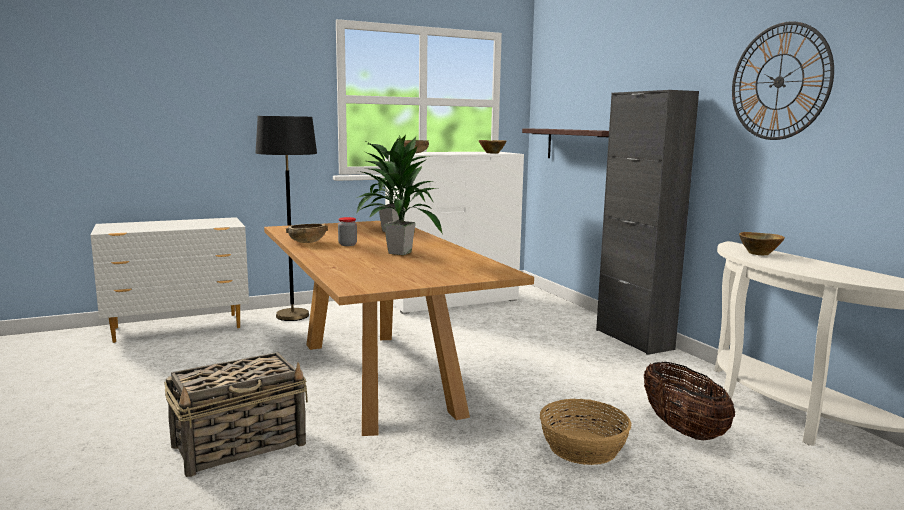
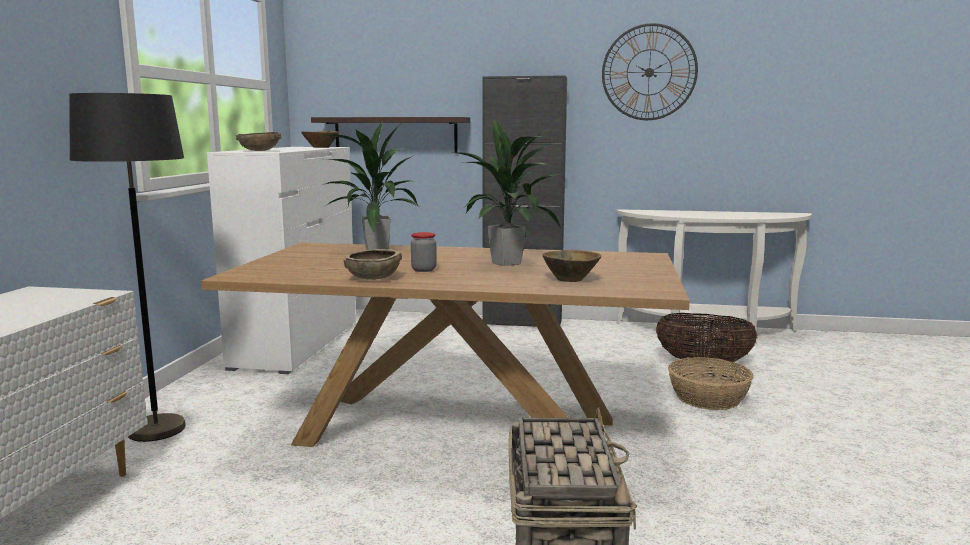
camera: 55 degrees left, 0 degrees up
brown bowl [739,232,785,255] -> brown bowl moved to [542,250,601,282]

